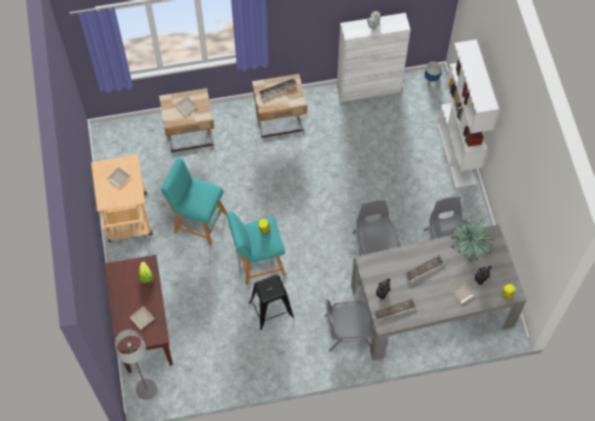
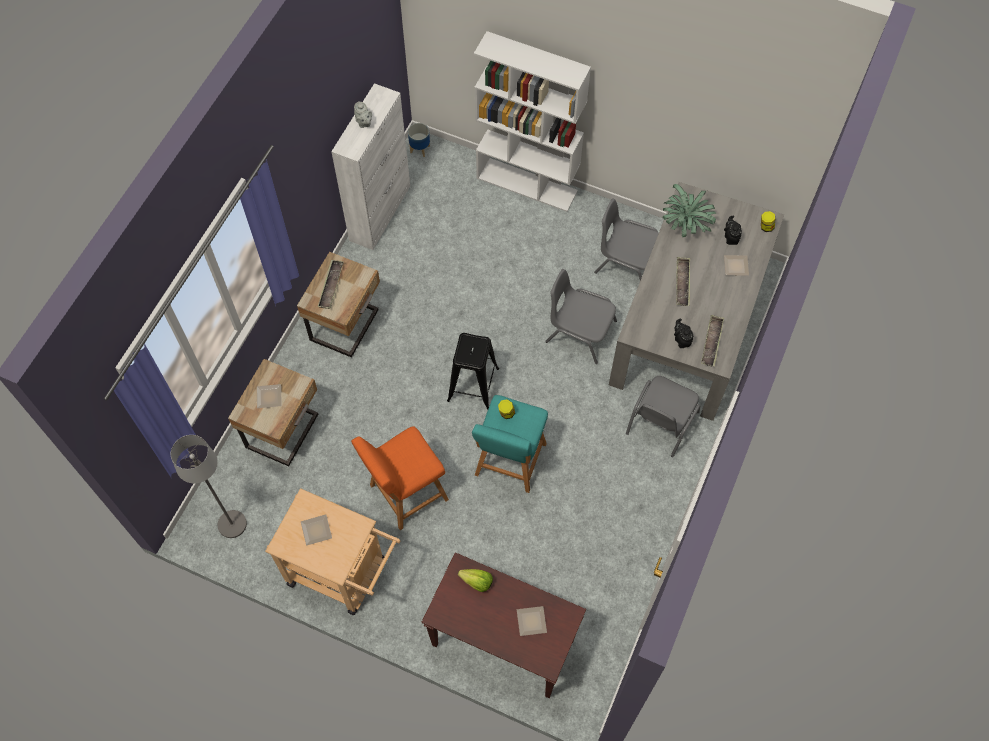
camera: 55 degrees left, 0 degrees up
grey floor lamp [115,329,157,400] -> grey floor lamp moved to [171,435,247,538]
turquoise stool [161,157,226,246] -> orange stool [351,426,449,530]
black stool [249,275,294,330] -> black stool moved to [447,333,499,410]

